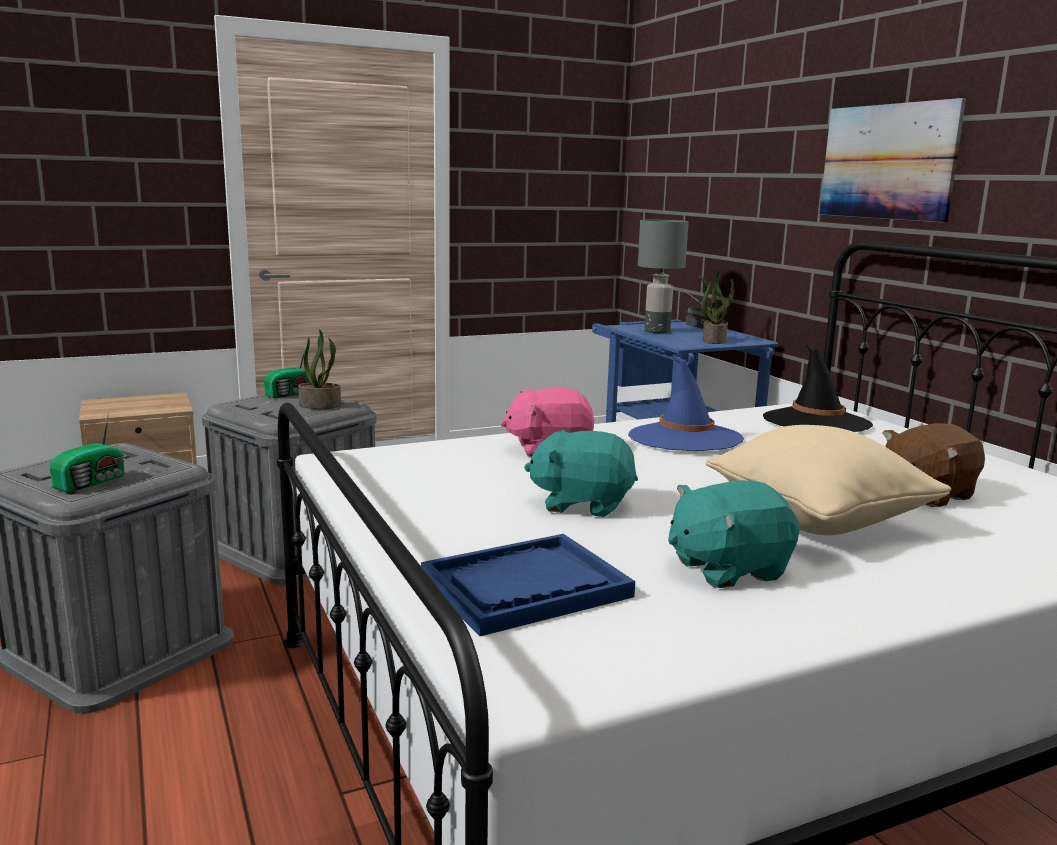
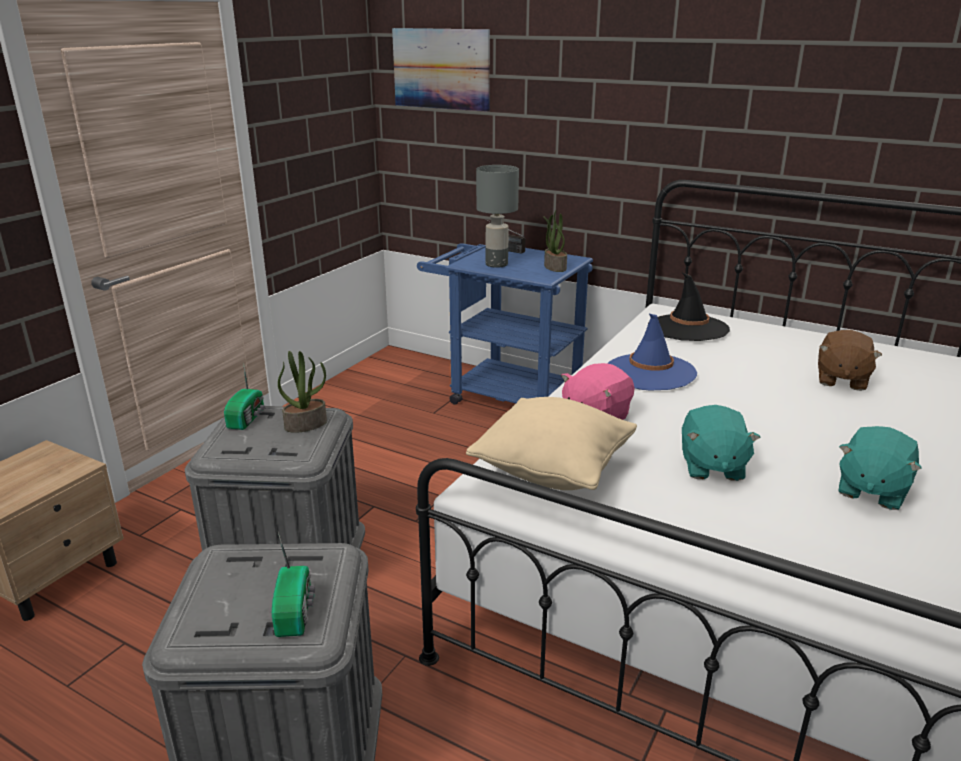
camera: 35 degrees left, 10 degrees up
blue tray [421,534,635,636] -> none
turquoise plush toy [524,430,638,517] -> turquoise plush toy turned 60 degrees counterclockwise [682,405,761,481]
beige pillow [706,425,951,535] -> beige pillow moved to [466,397,637,490]
picture [819,98,966,223] -> picture moved to [392,28,490,112]

